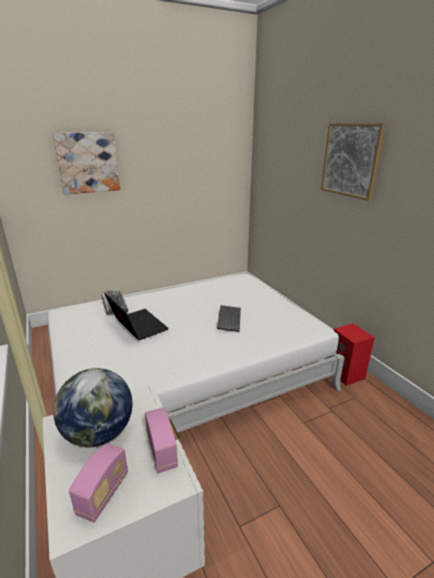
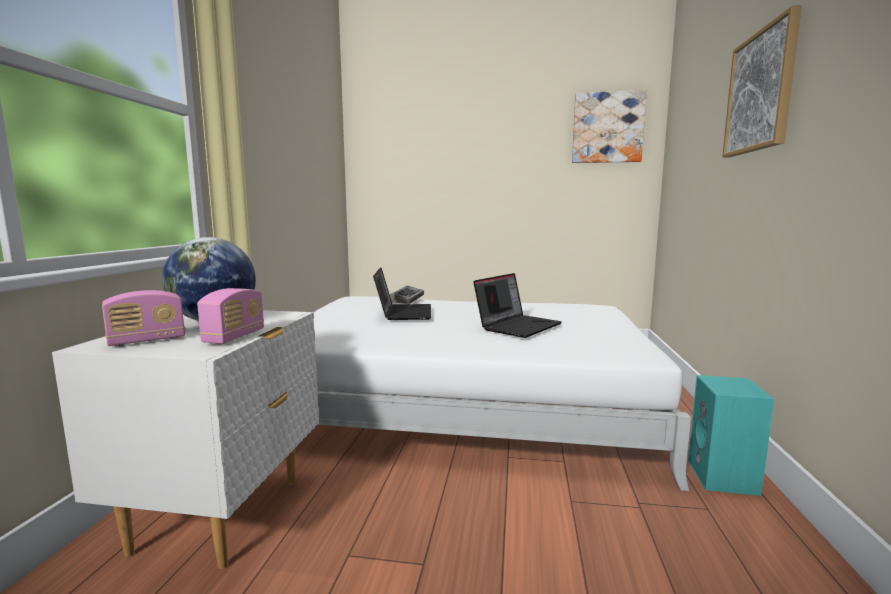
camera: 35 degrees right, 15 degrees down
picture [53,132,120,194] -> picture moved to [572,90,647,163]
keyboard [217,305,241,332] -> laptop [473,273,562,338]
red speaker [333,324,375,386] -> turquoise speaker [688,375,774,496]

